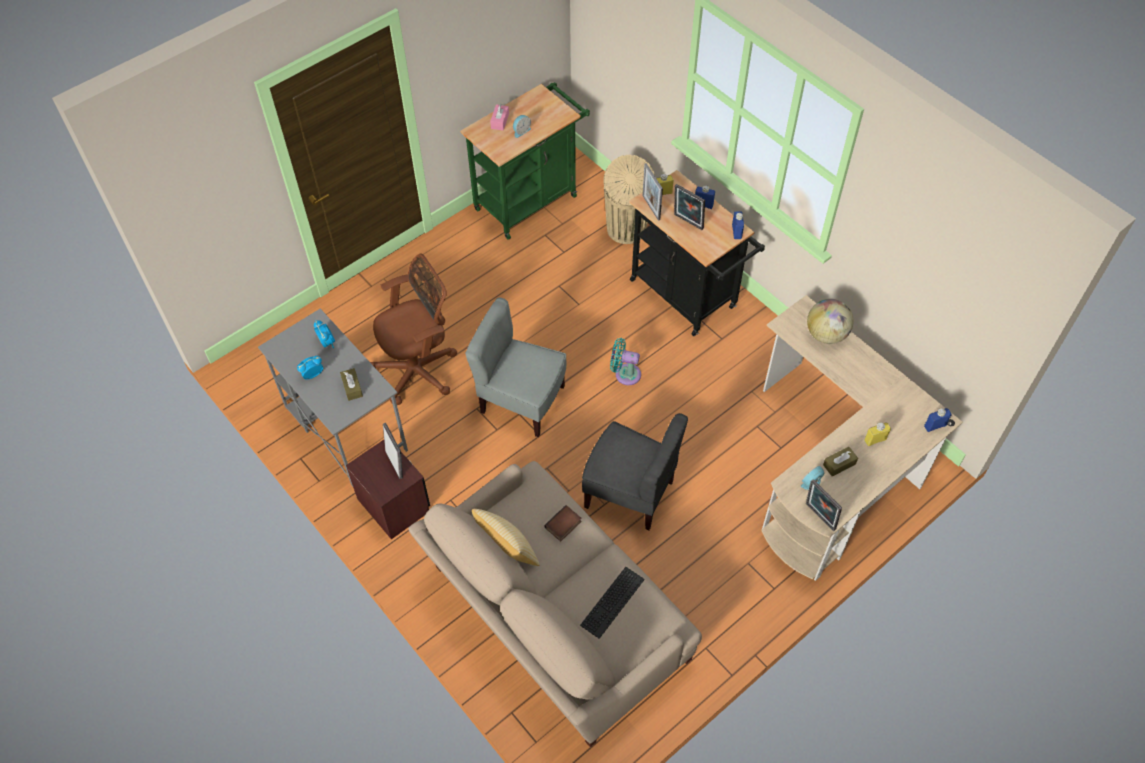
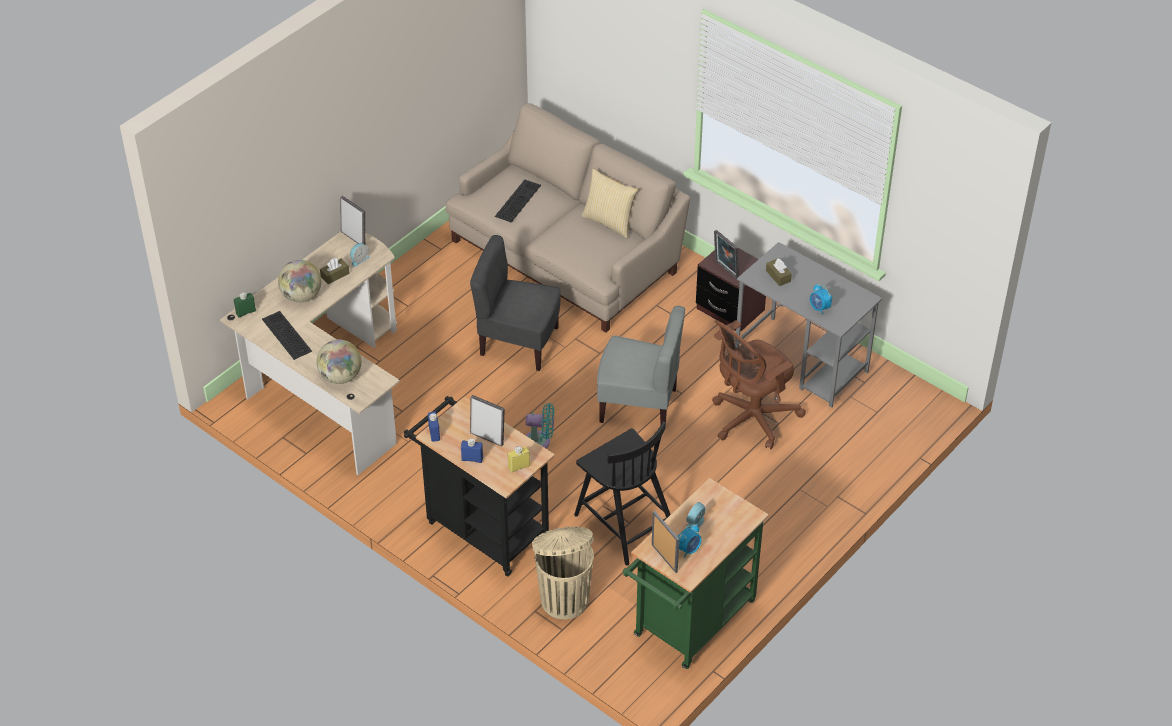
camera: 170 degrees right, 10 degrees down
alarm clock [297,356,323,379] -> alarm clock moved to [677,524,701,558]
pink tissue box [490,104,509,131] -> none
book [544,505,582,541] -> none
picture frame [642,163,663,221] -> picture frame moved to [652,511,679,573]
yellow bottle [864,422,891,446] -> globe [278,260,321,303]
blue bottle [924,408,952,432] -> green bottle [234,292,256,318]
none -> keyboard [262,311,312,360]
none -> black chair [574,422,671,566]

